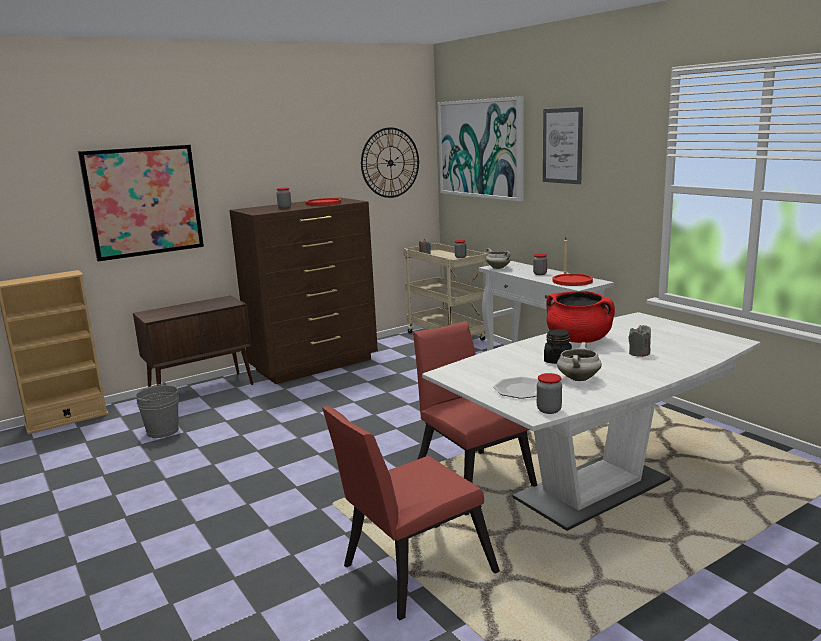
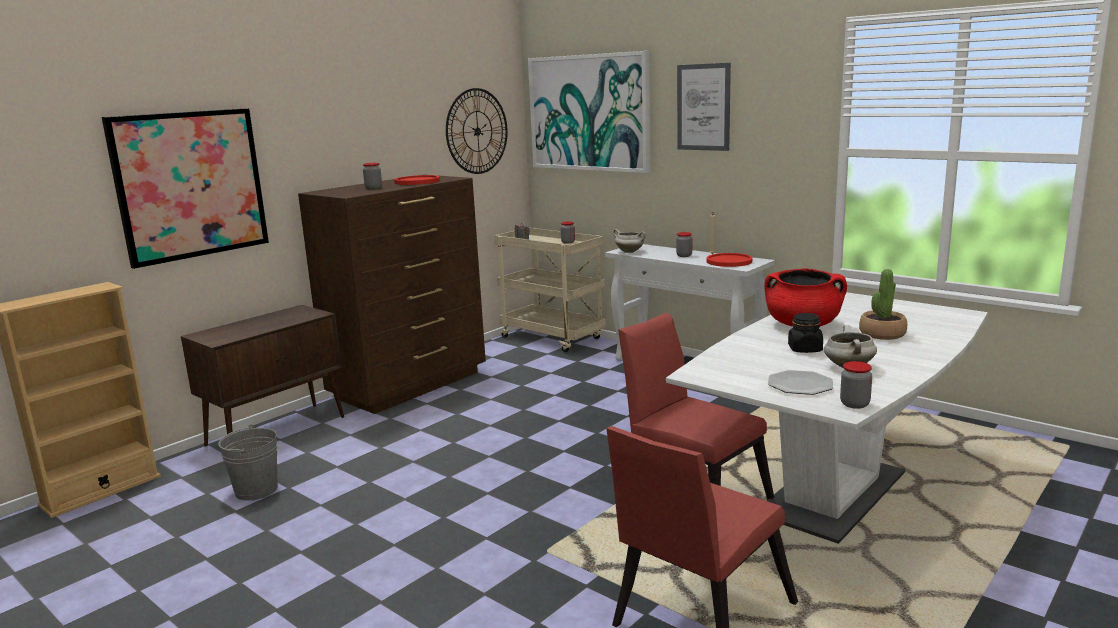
camera: 15 degrees left, 0 degrees up
grey candle [628,325,651,357] -> potted plant [859,269,907,340]

